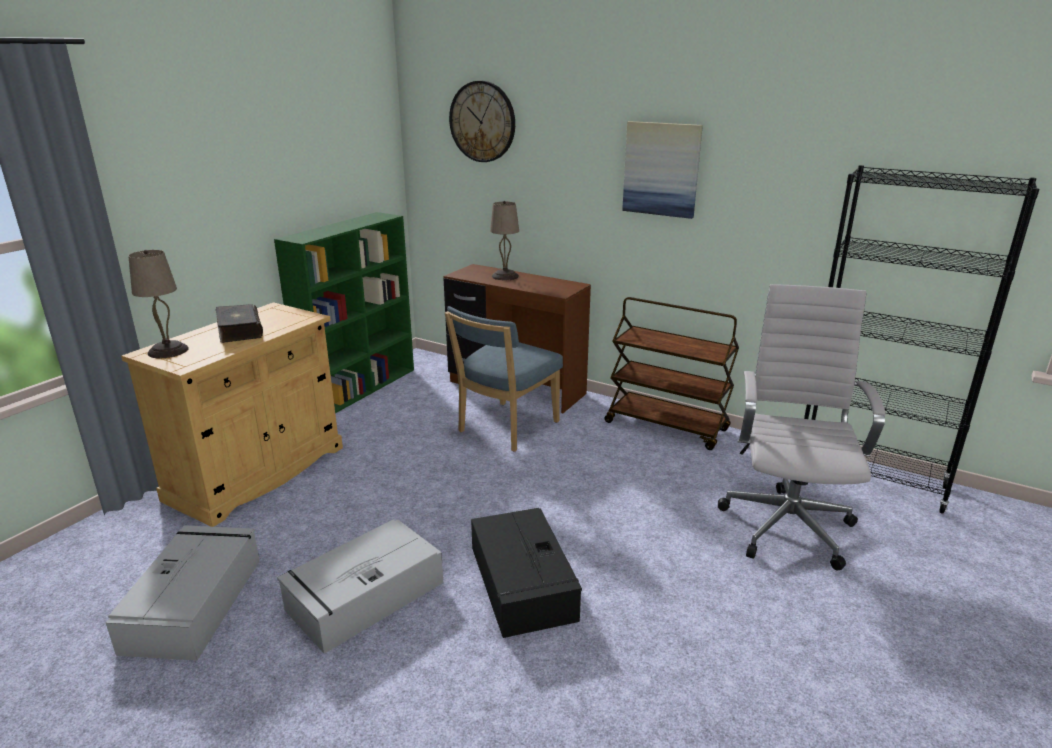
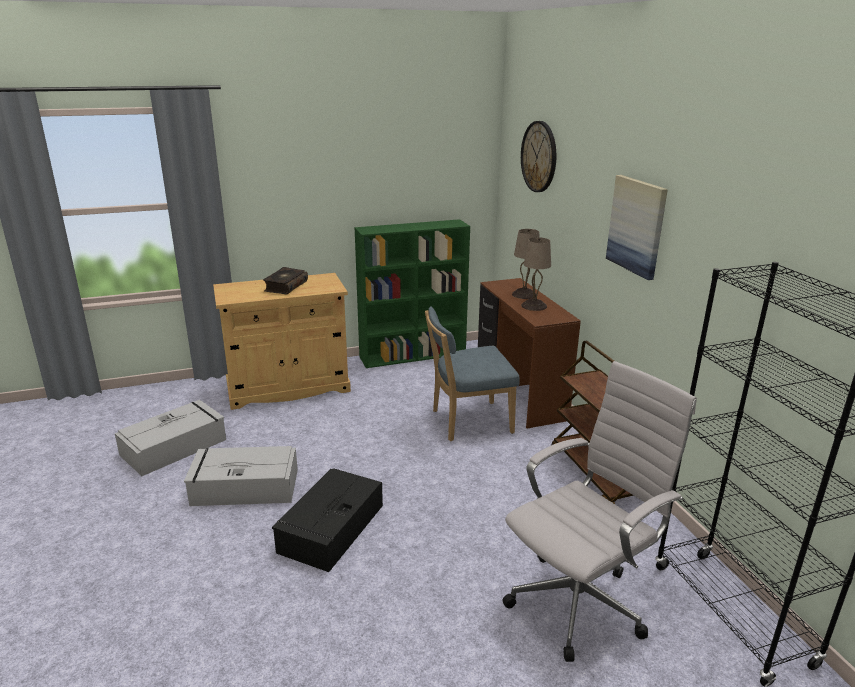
camera: 40 degrees right, 0 degrees up
beige table lamp [128,250,189,358] -> beige table lamp moved to [521,237,551,311]

